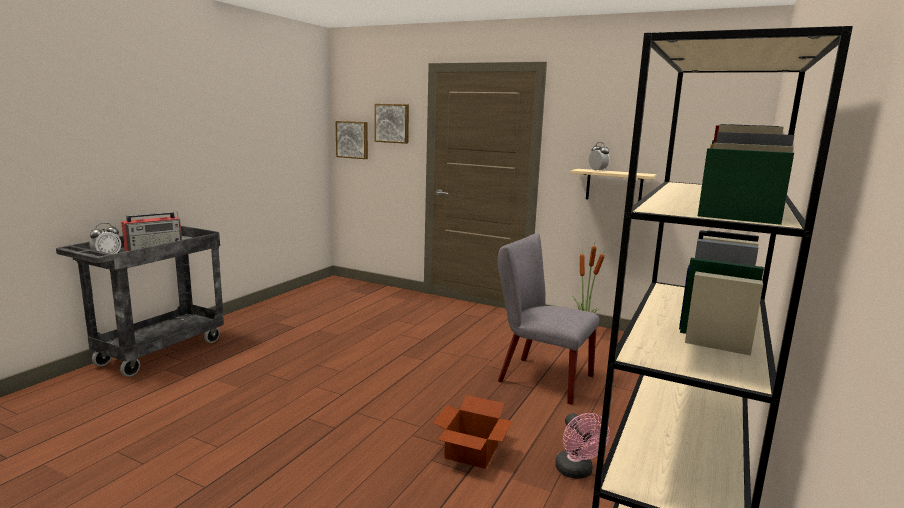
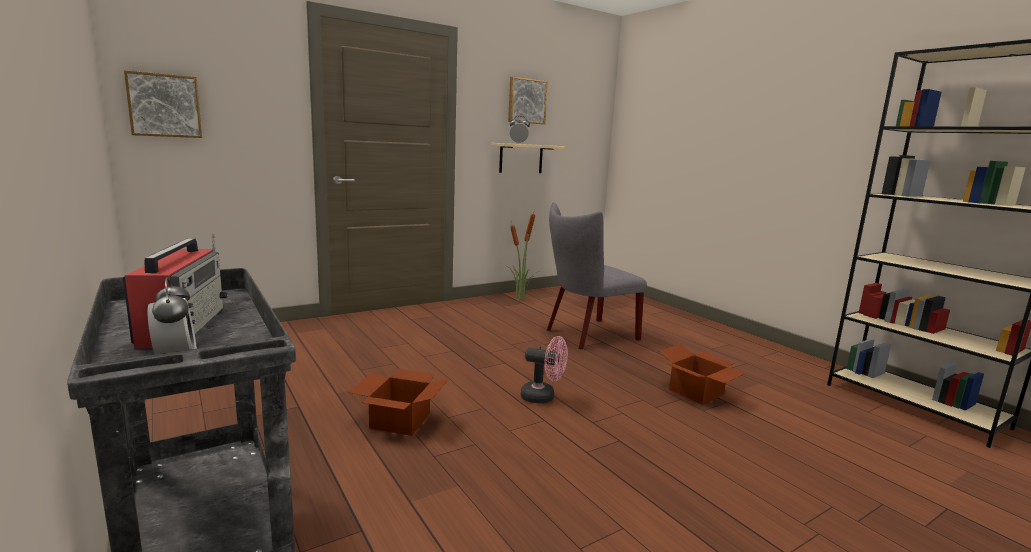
camera: 60 degrees left, 0 degrees up
picture [374,104,409,144] -> picture moved to [508,77,548,124]
pink fan [555,413,610,479] -> pink fan moved to [521,336,568,404]
none -> cardboard box [348,369,449,436]

